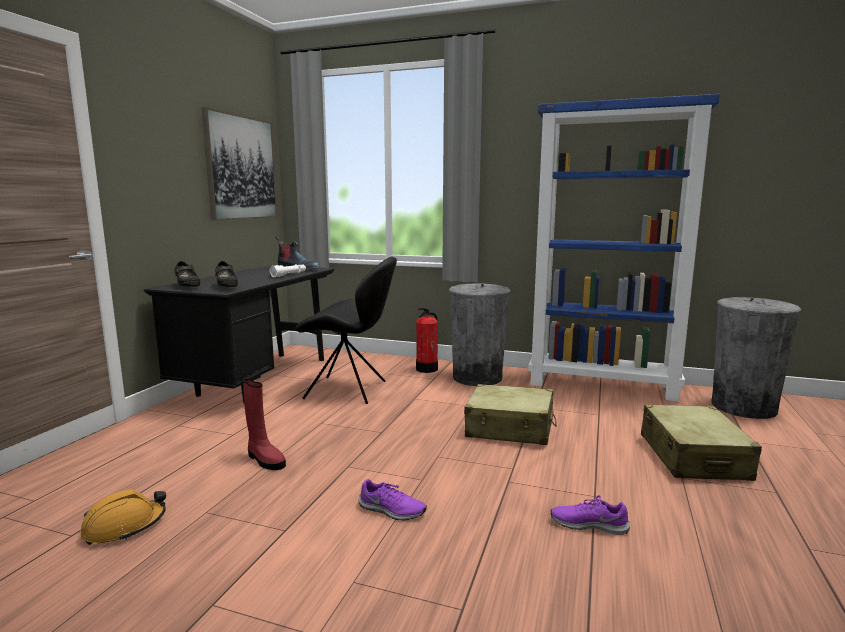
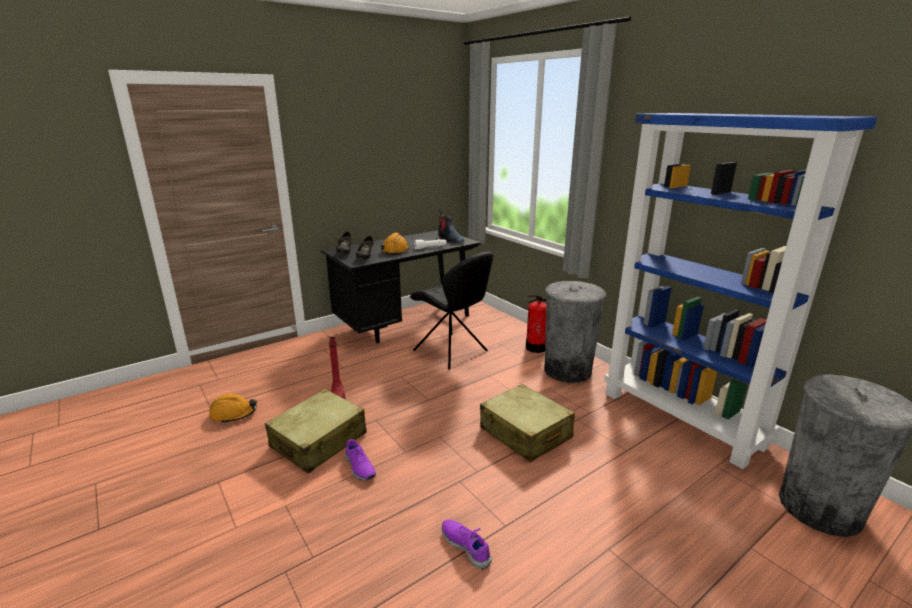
camera: 35 degrees right, 10 degrees up
picture [201,107,278,221] -> none
beige suitcase [641,405,762,481] -> beige suitcase moved to [265,389,367,474]
none -> orange hard hat [381,233,410,255]

